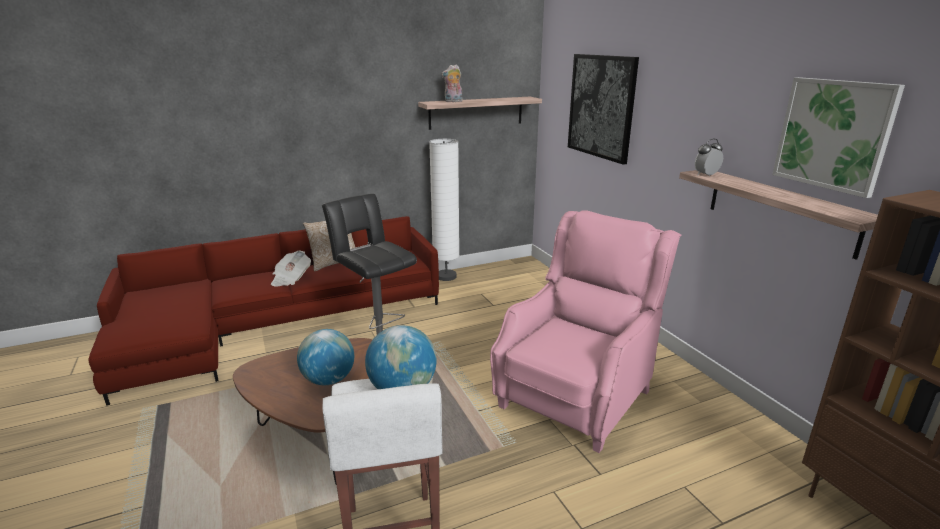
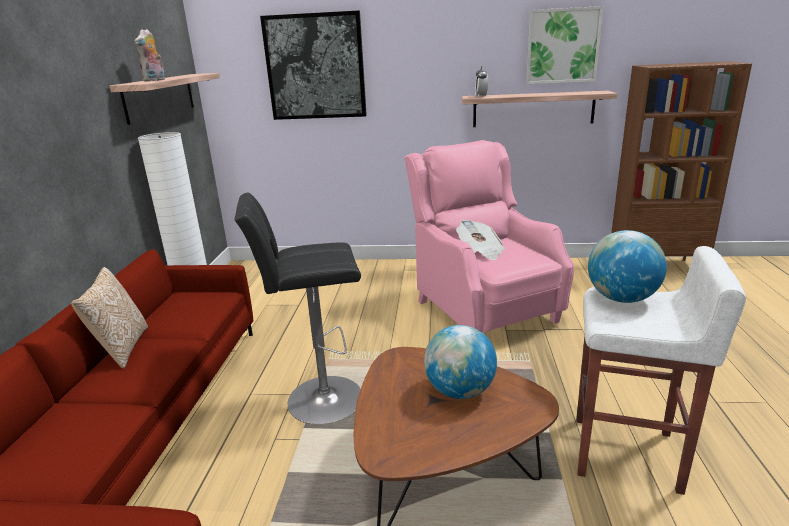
camera: 60 degrees left, 0 degrees up
newspaper [271,251,311,286] -> newspaper moved to [456,220,506,260]

